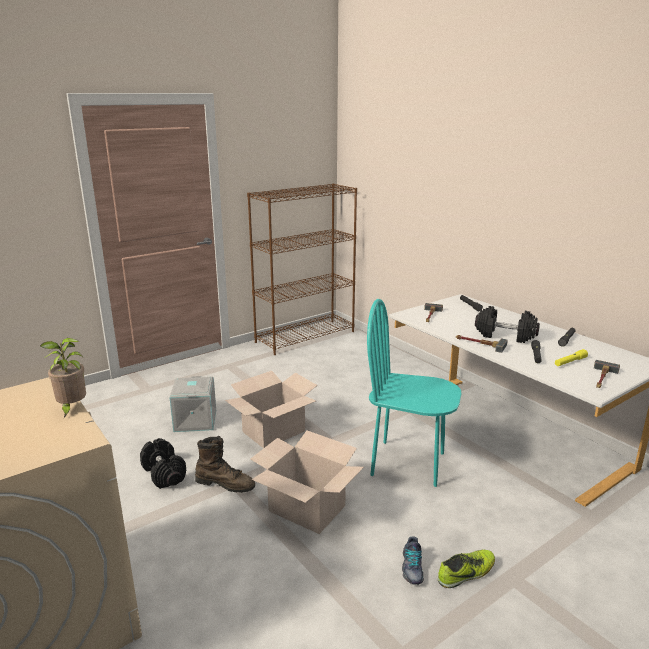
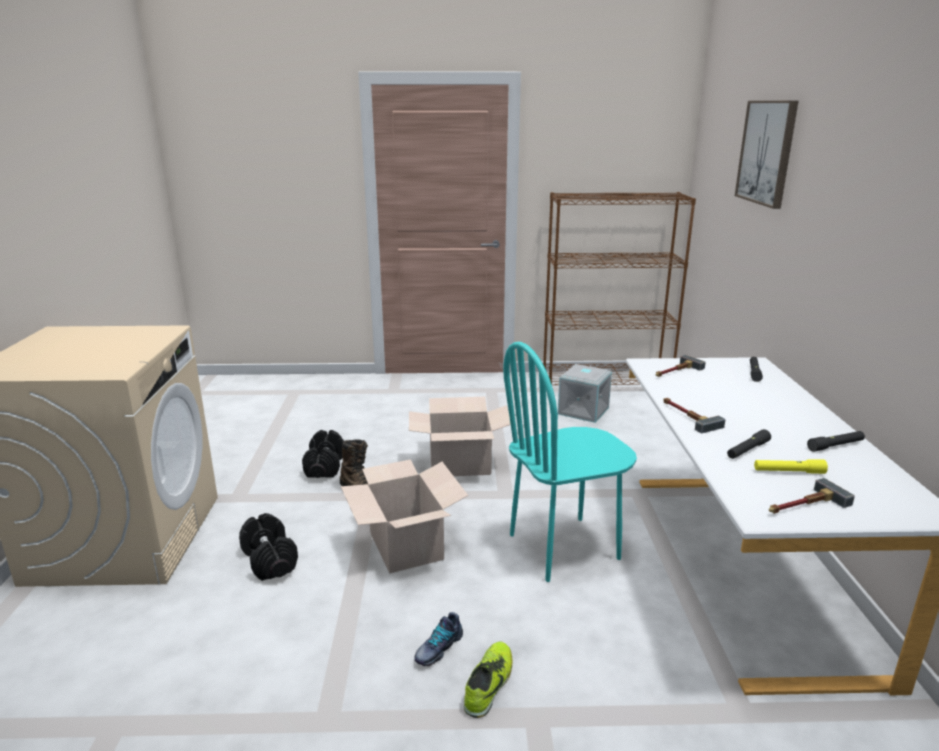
camera: 35 degrees right, 0 degrees up
potted plant [40,338,86,418] -> none
grey storage box [169,376,216,432] -> grey storage box moved to [558,364,612,423]
turquoise chair [367,299,462,487] -> turquoise chair turned 75 degrees counterclockwise [503,342,637,582]
shoe [438,550,495,588] -> shoe turned 75 degrees counterclockwise [464,642,512,718]
black dumbbell [475,306,540,343] -> black dumbbell moved to [239,513,298,581]
none -> picture [735,101,798,209]

